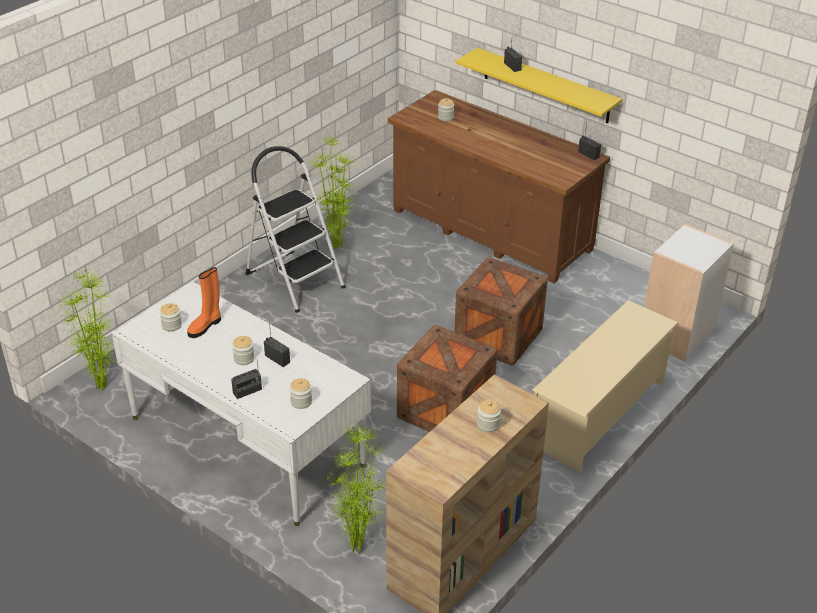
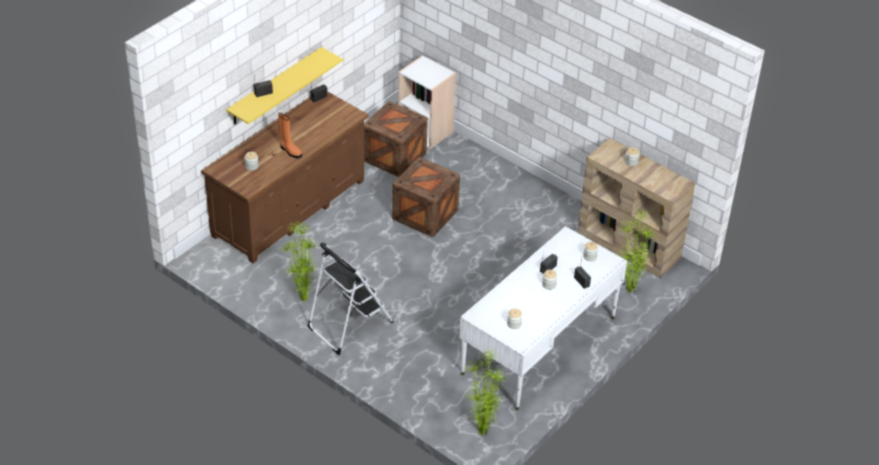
camera: 90 degrees left, 5 degrees up
orange boot [187,267,221,338] -> orange boot moved to [278,113,302,158]
crate [397,325,497,432] -> crate moved to [364,101,428,177]
beige shoe rack [532,300,678,472] -> none

